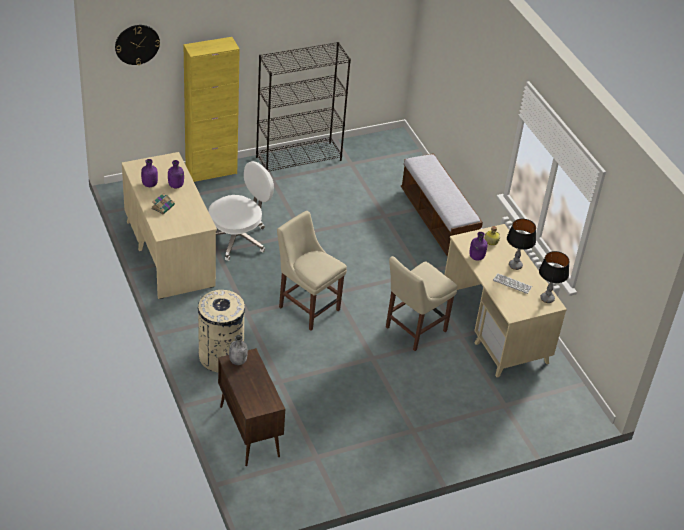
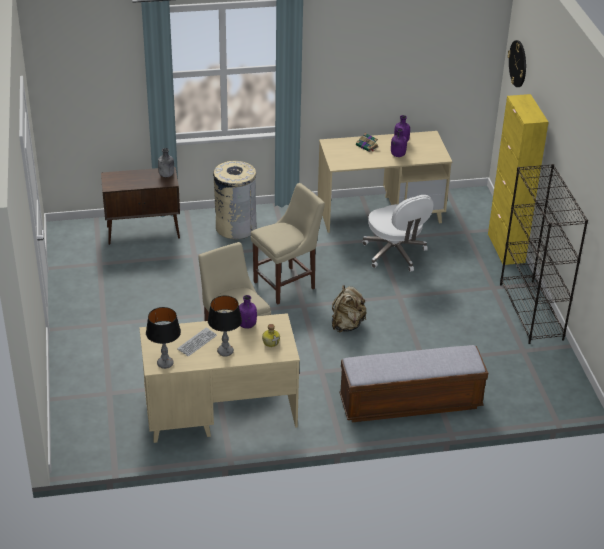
camera: 105 degrees right, 5 degrees down
none -> beige backpack [332,285,367,332]

